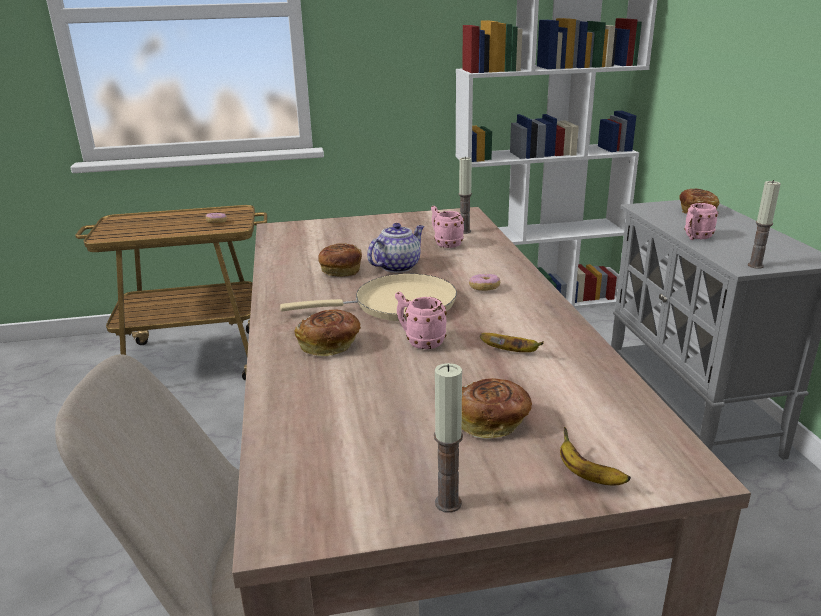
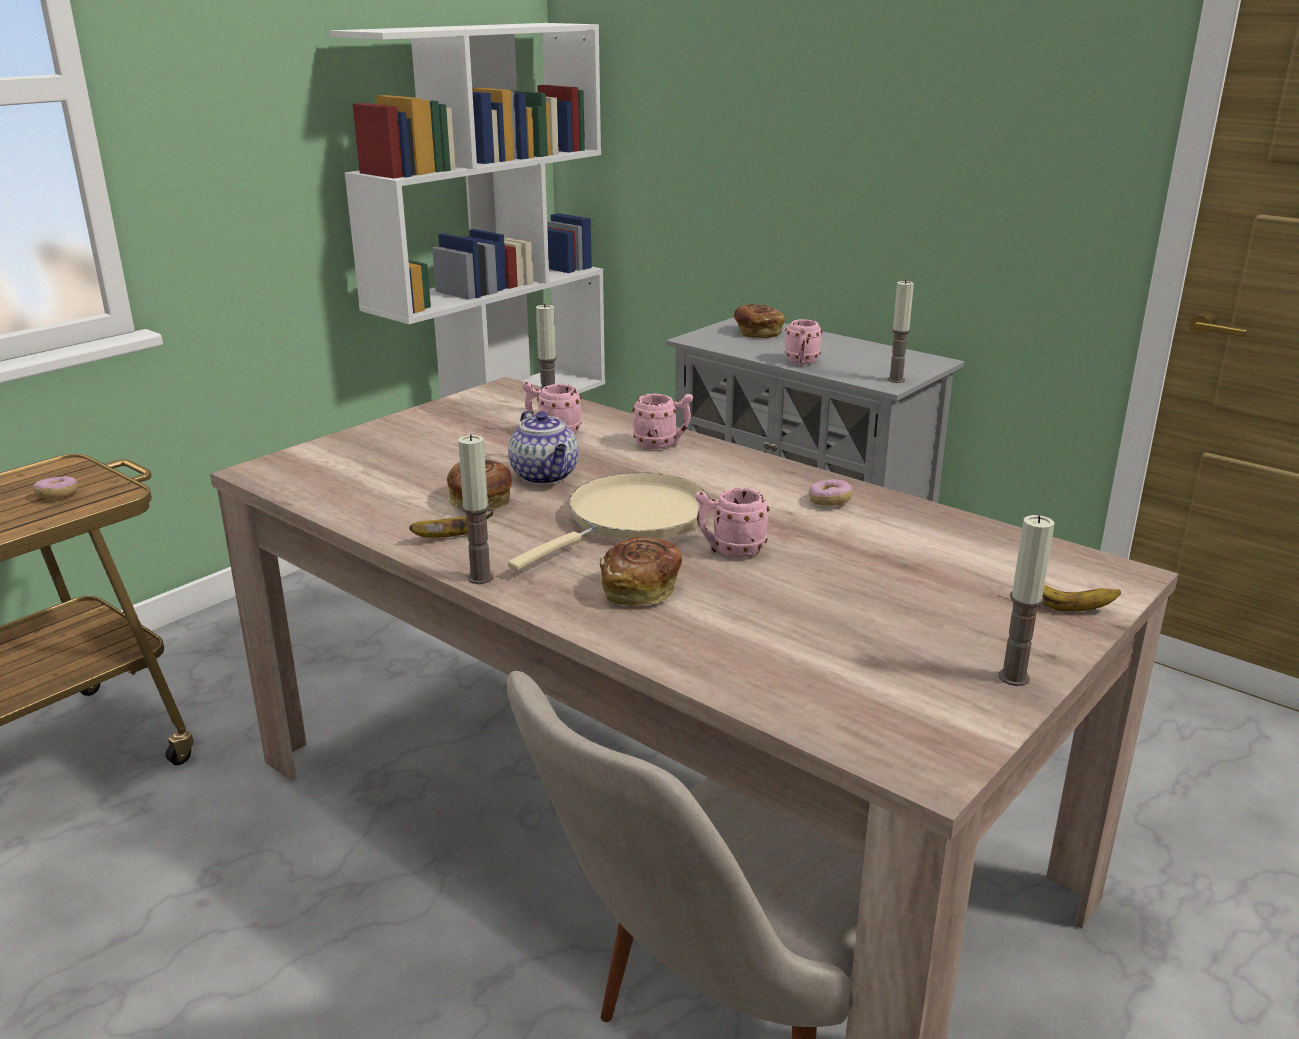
camera: 40 degrees left, 0 degrees up
teapot [367,223,424,273] -> teapot turned 150 degrees clockwise [508,410,579,485]
bread [462,378,532,439] -> none
donut [469,274,500,291] -> donut moved to [809,479,852,506]
banana [480,333,544,352] -> banana moved to [409,512,493,538]
none -> candle [458,434,494,584]
none -> pink mug [632,394,693,449]

